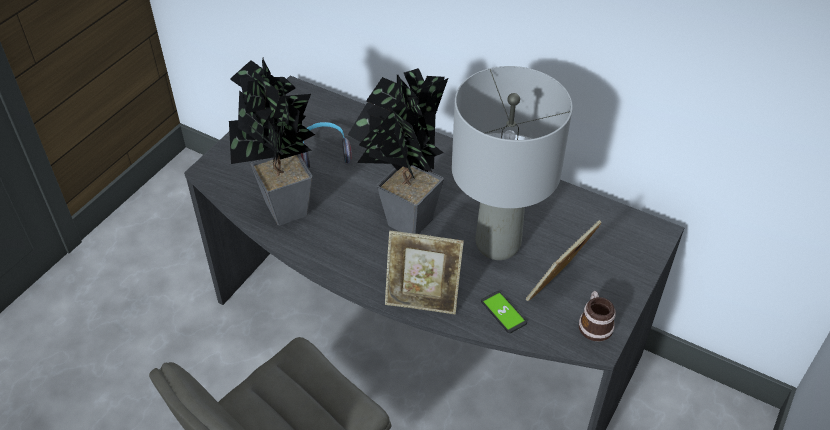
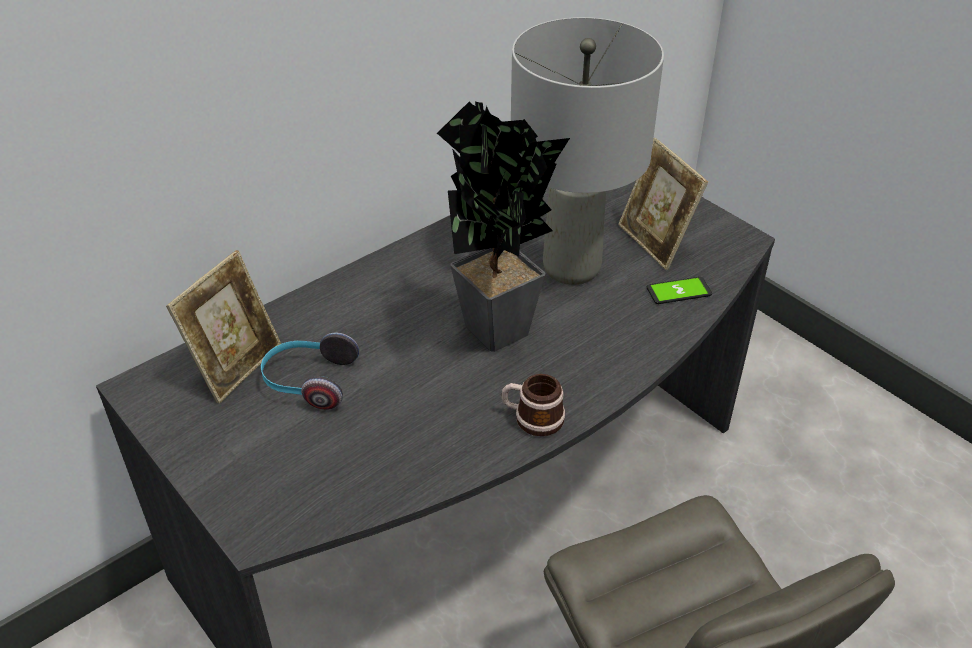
camera: 70 degrees left, 5 degrees down
potted plant [229,58,315,225] -> none
picture frame [385,231,464,314] -> picture frame moved to [166,250,281,404]
mug [579,291,616,341] -> mug moved to [501,374,565,436]

